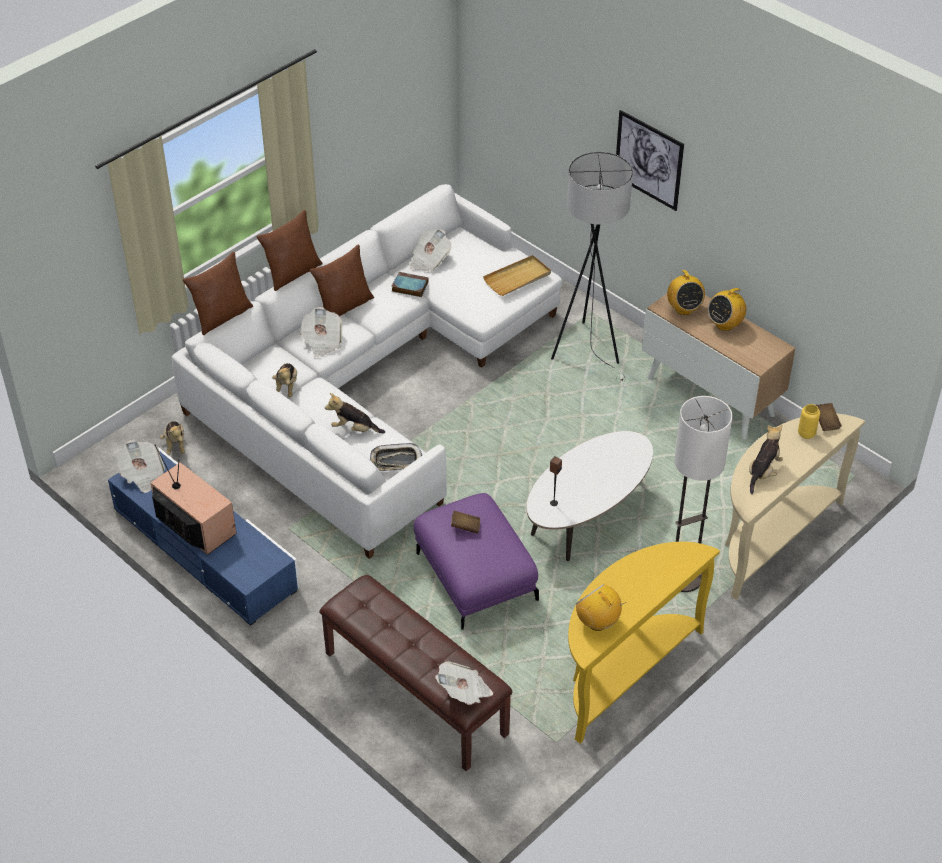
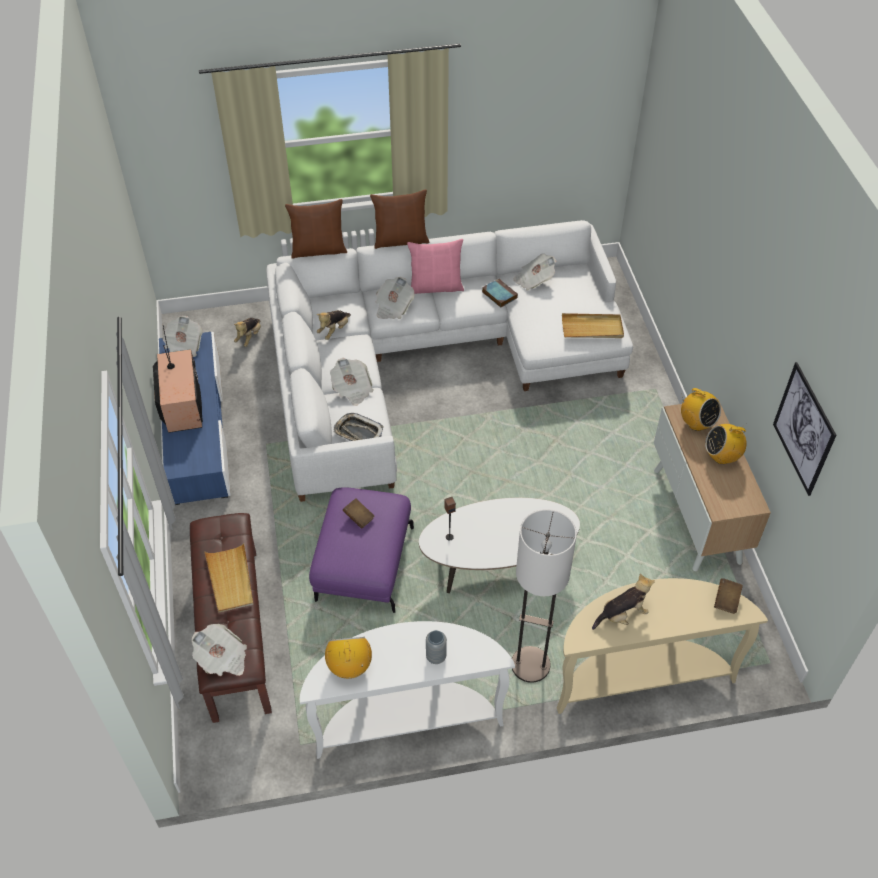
camera: 35 degrees right, 5 degrees up
brown pillow [310,245,374,316] -> pink pillow [407,239,464,294]
plush toy [325,393,385,433] -> newspaper [330,358,374,406]
grey floor lamp [551,152,633,382] -> none
yellow console table [568,542,720,744] -> white console table [300,621,515,759]
picture [616,110,684,211] -> picture moved to [773,362,836,496]
radio [667,270,705,315] -> radio turned 60 degrees counterclockwise [681,388,721,431]
yellow vase [798,404,820,439] -> none
none -> beige tray [205,543,253,613]
none -> grey vase [426,630,447,664]

